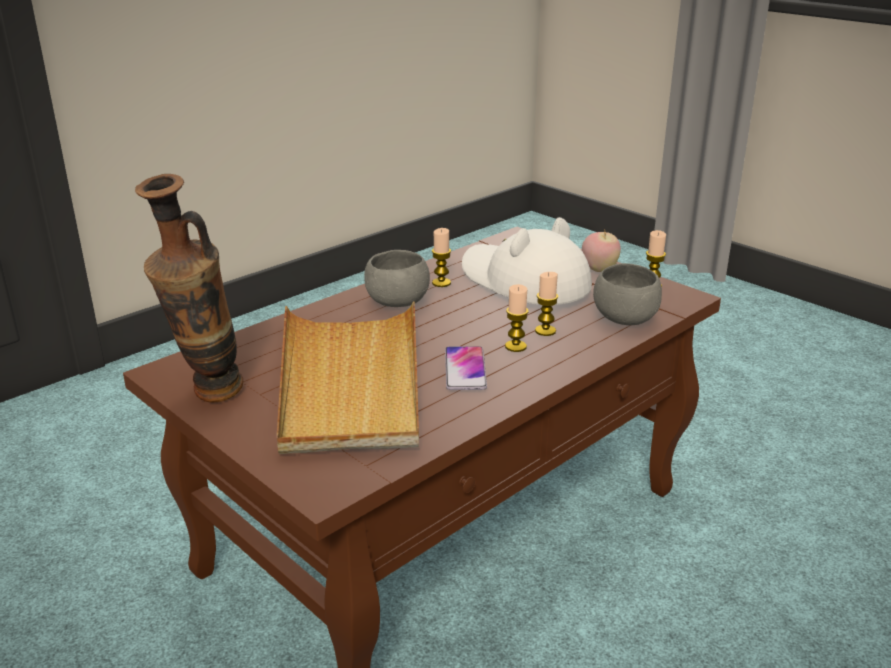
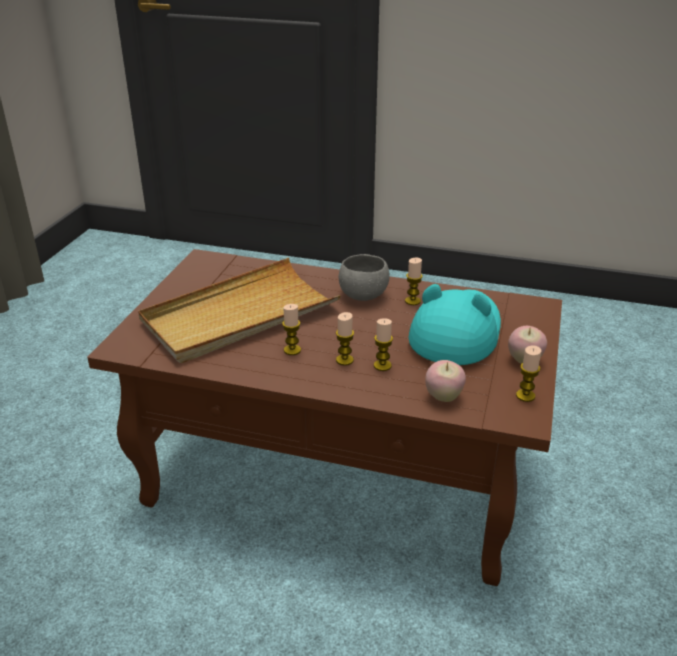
camera: 60 degrees right, 5 degrees up
vase [135,174,243,403] -> none
phone [445,346,487,390] -> candle [282,304,301,355]
white hat [462,217,592,305] -> turquoise hat [408,284,501,365]
grey bowl [593,263,662,325] -> apple [425,360,466,402]

